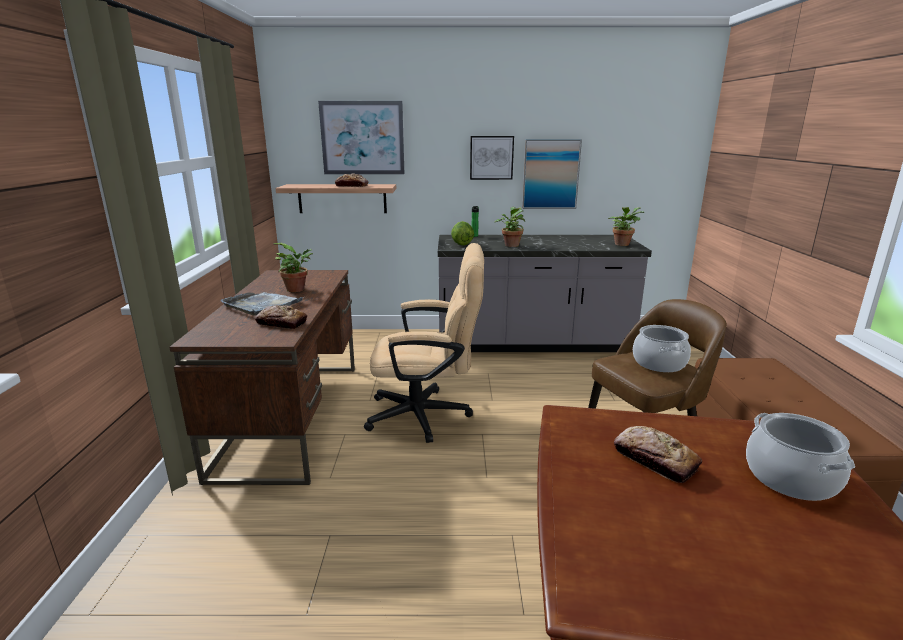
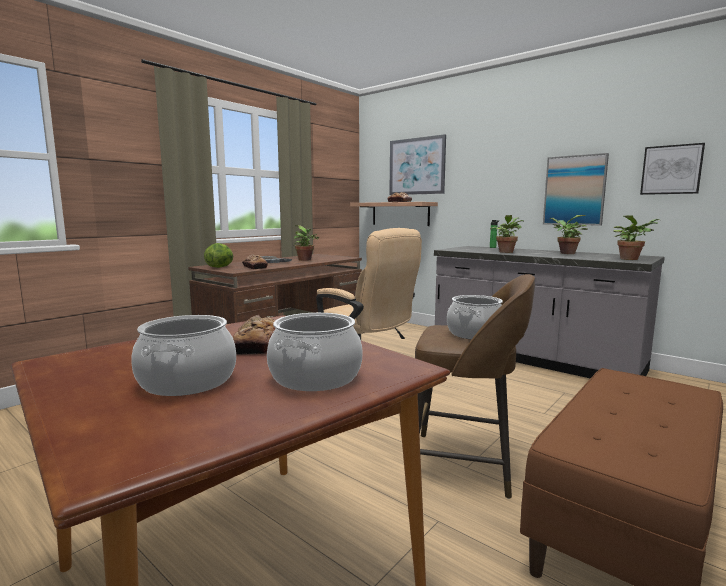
camera: 40 degrees right, 10 degrees down
lettuce [451,221,474,246] -> lettuce moved to [204,243,233,268]
picture [470,136,514,180] -> picture moved to [640,143,705,195]
none -> cooking pot [131,315,236,396]
none -> potted plant [550,215,587,254]

